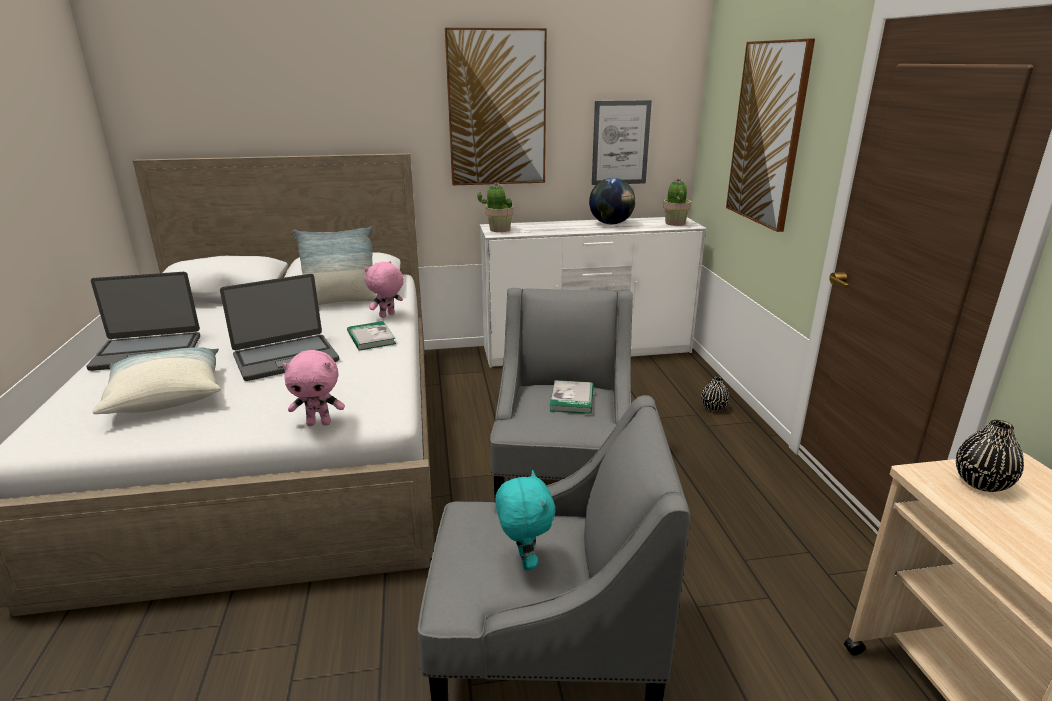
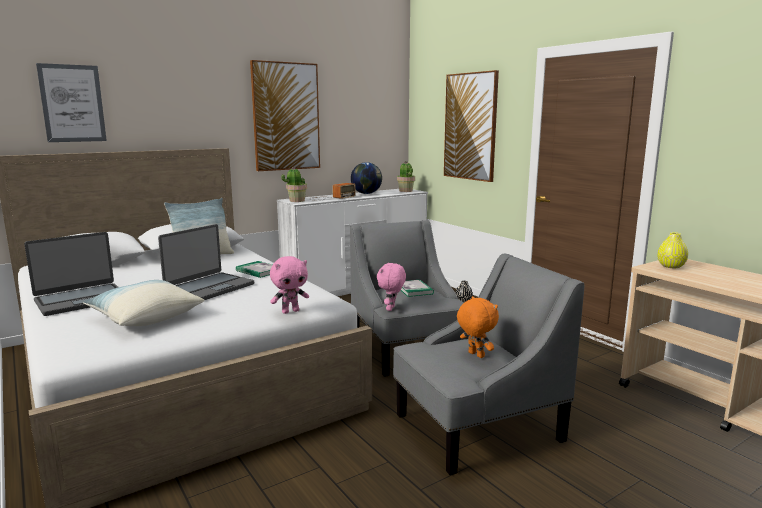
camera: 25 degrees left, 10 degrees down
pink plush toy [364,261,404,318] -> pink plush toy moved to [377,262,406,311]
turquoise plush toy [495,470,555,571] -> orange plush toy [457,296,499,358]
picture [592,100,652,185] -> picture moved to [36,63,107,142]
black vase [956,420,1024,492] -> yellow vase [657,232,688,268]
none -> radio [309,183,356,201]

